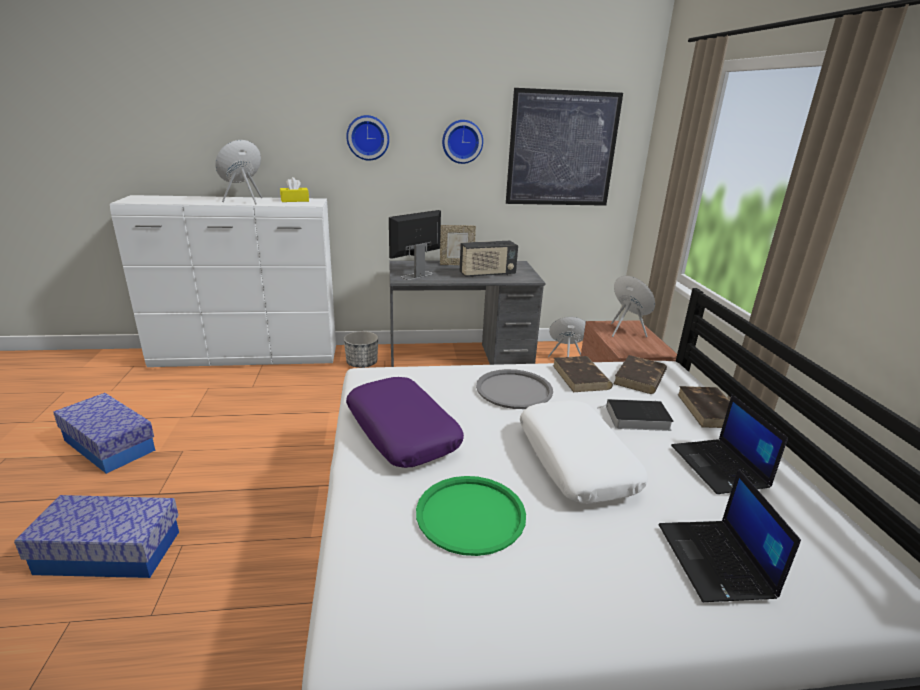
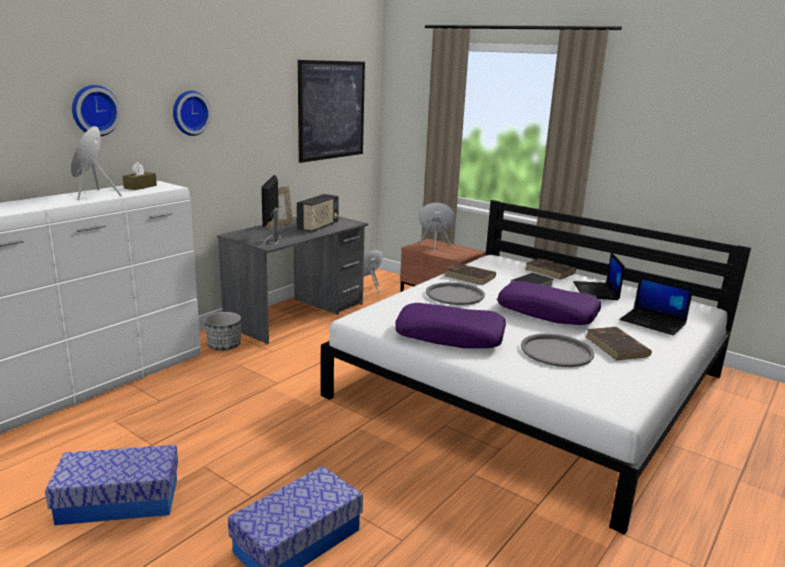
camera: 45 degrees left, 5 degrees down
yellow tissue box [280,177,309,202] -> brown tissue box [123,162,157,190]
green tray [416,476,526,556] -> grey tray [521,334,594,367]
wall clock [442,120,483,164] -> wall clock moved to [72,85,121,136]
white pillow [520,400,648,504] -> purple pillow [497,281,601,325]
brown book [613,355,667,394] -> brown book moved to [586,327,652,360]
laptop [671,395,788,494] -> laptop turned 60 degrees clockwise [573,252,625,300]

